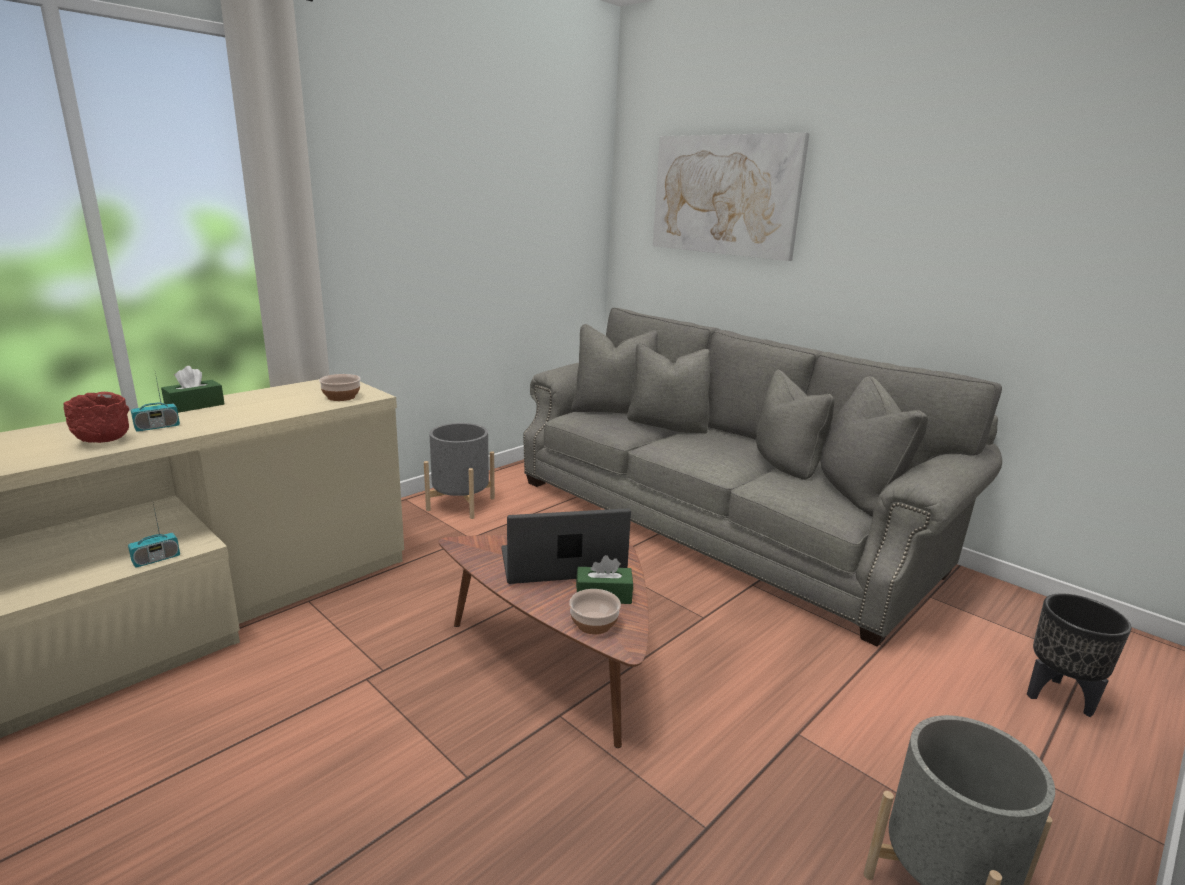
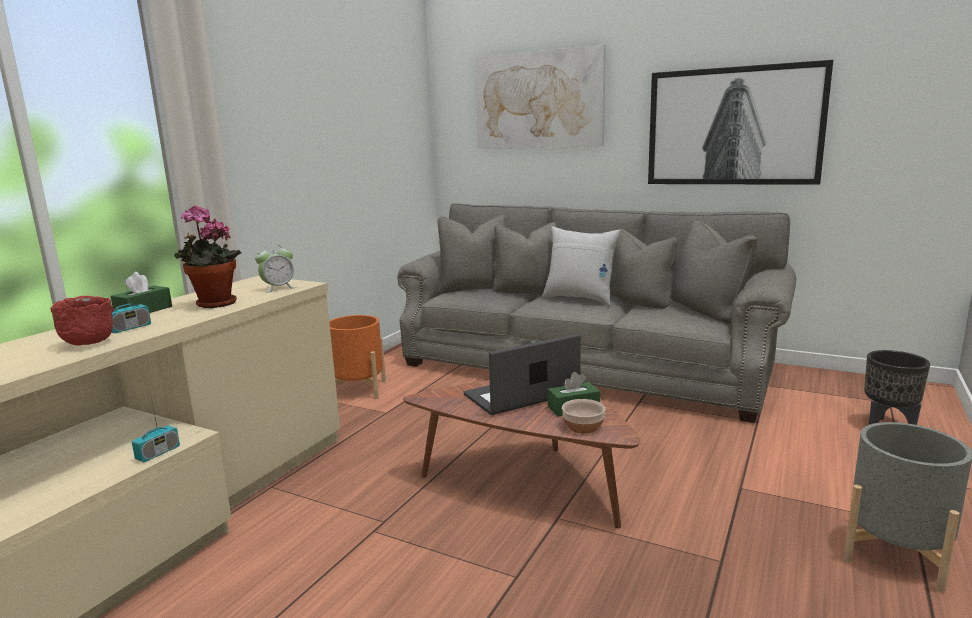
camera: 15 degrees left, 5 degrees down
bowl [319,374,361,401] -> alarm clock [255,244,296,293]
grey planter [424,423,495,519] -> orange planter [329,315,386,399]
none -> potted plant [174,205,241,308]
none -> grey pillow [542,226,620,306]
none -> picture [648,60,833,185]

